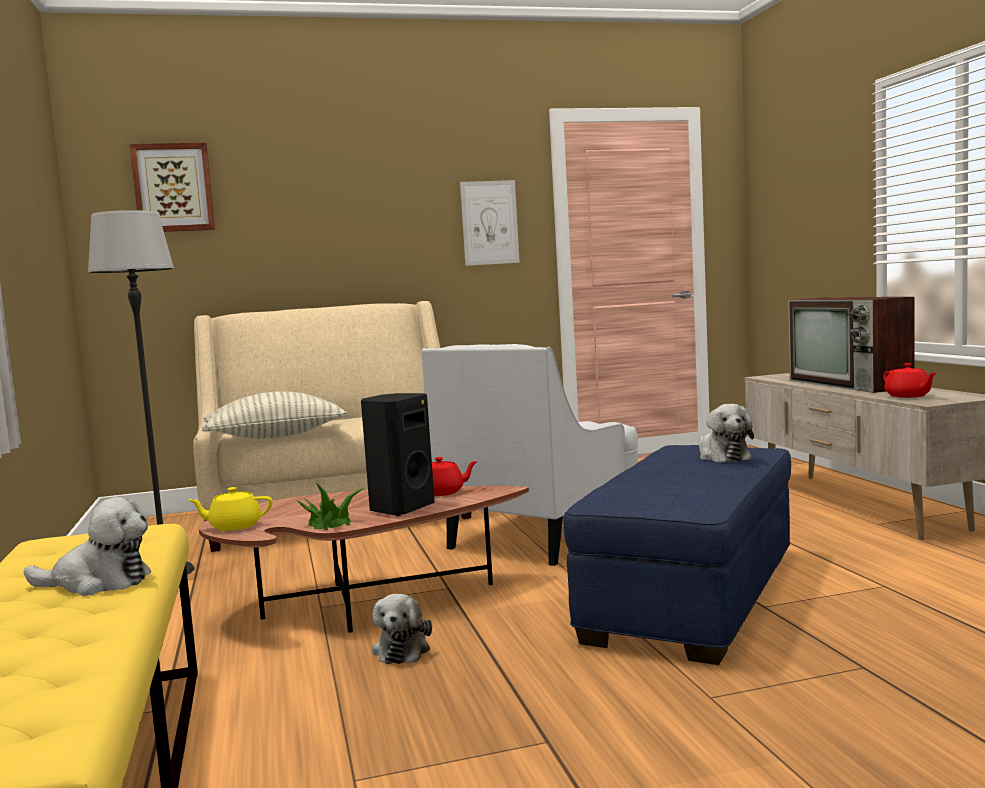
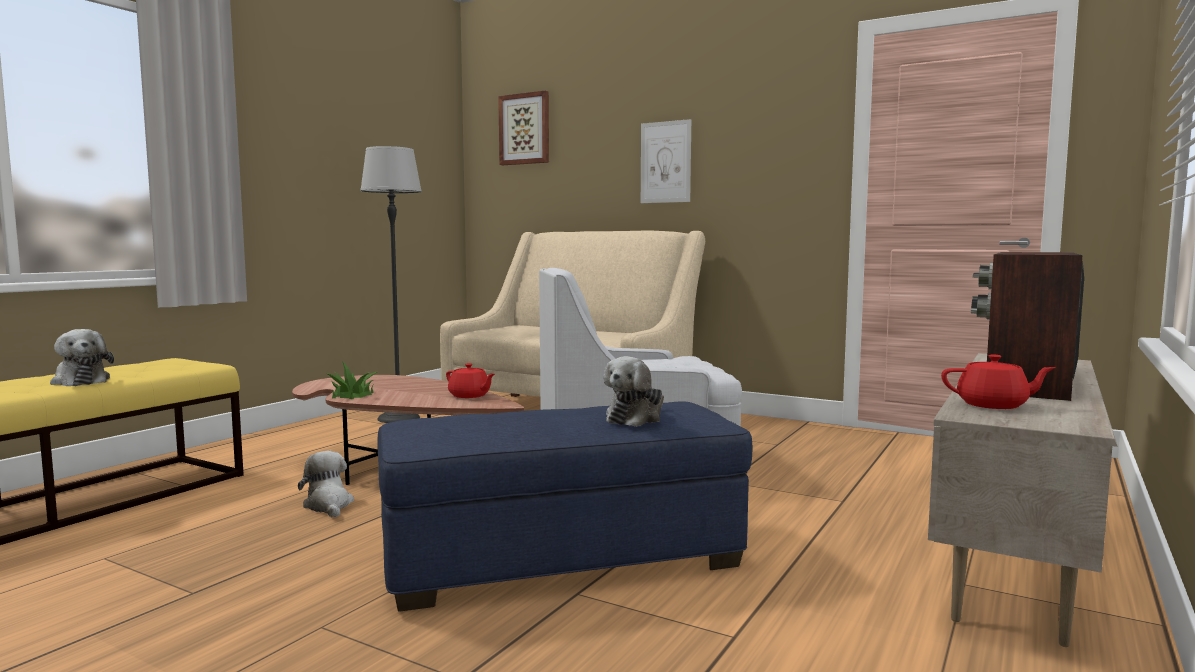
camera: 45 degrees right, 0 degrees up
yellow teapot [189,487,273,531] -> none
pillow [202,391,348,439] -> none
black speaker [361,393,435,516] -> none
plush toy [372,594,432,664] -> plush toy turned 105 degrees clockwise [298,451,354,517]
picture [460,180,520,266] -> picture moved to [641,119,691,203]
red teapot [883,363,936,398] -> red teapot turned 105 degrees counterclockwise [941,354,1056,409]

